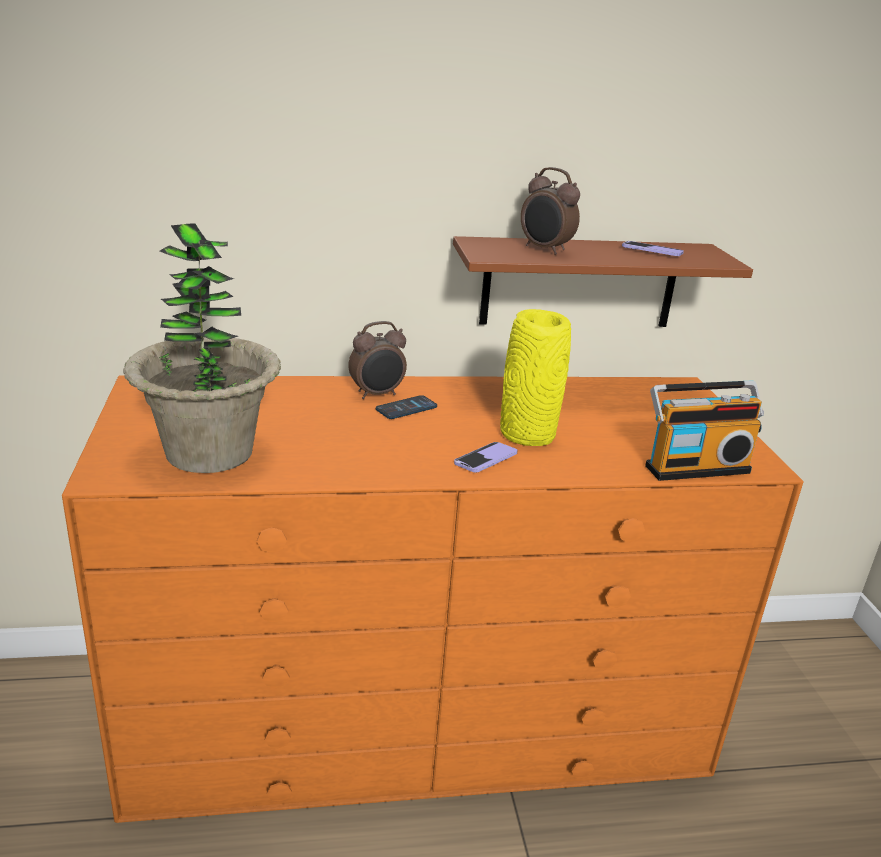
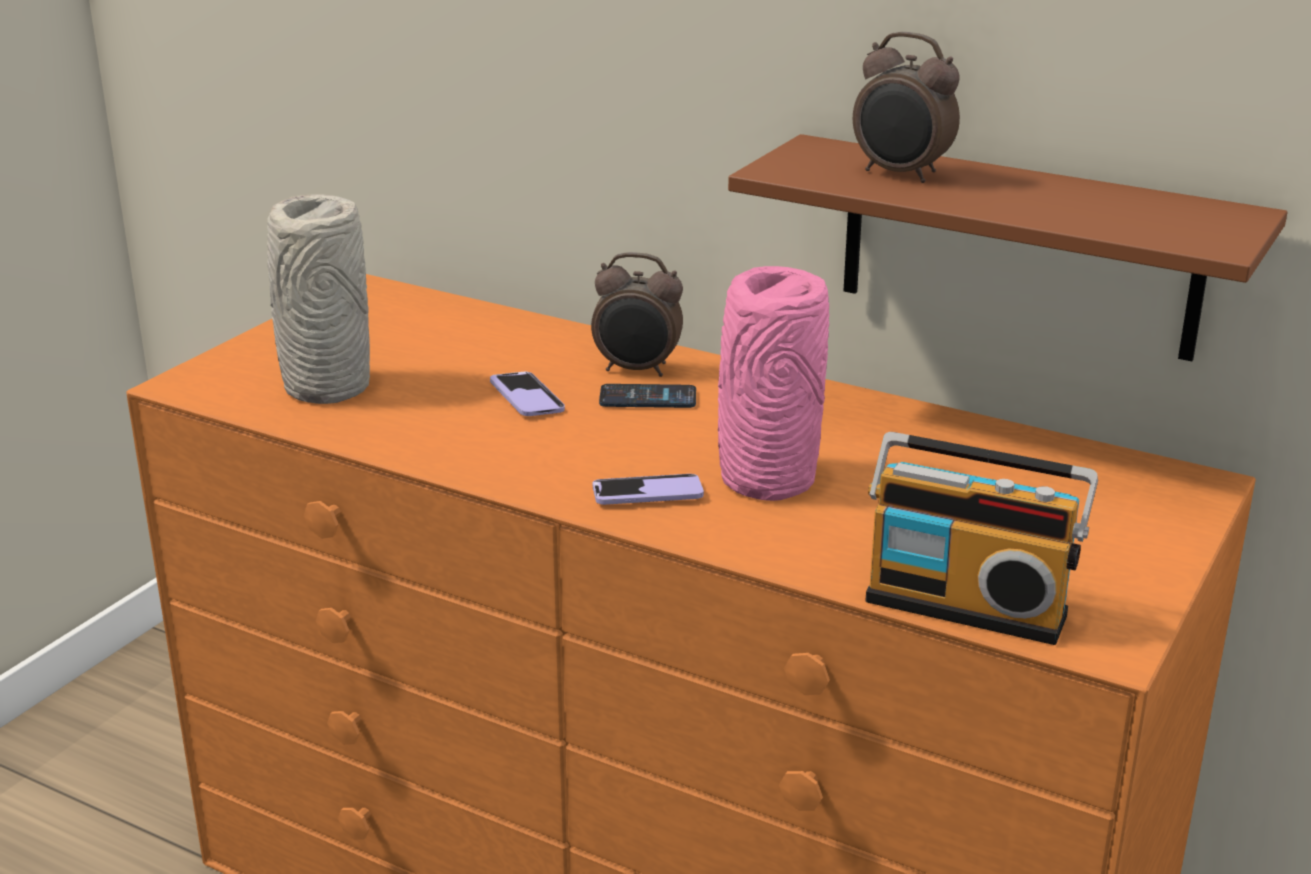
camera: 40 degrees right, 0 degrees up
potted plant [123,223,281,473] -> grey vase [267,194,370,404]
yellow vase [500,309,571,446] -> pink vase [718,266,829,501]
alarm clock [521,167,580,255] -> alarm clock turned 45 degrees counterclockwise [853,32,960,183]
phone [622,241,684,256] -> phone moved to [490,372,565,416]

